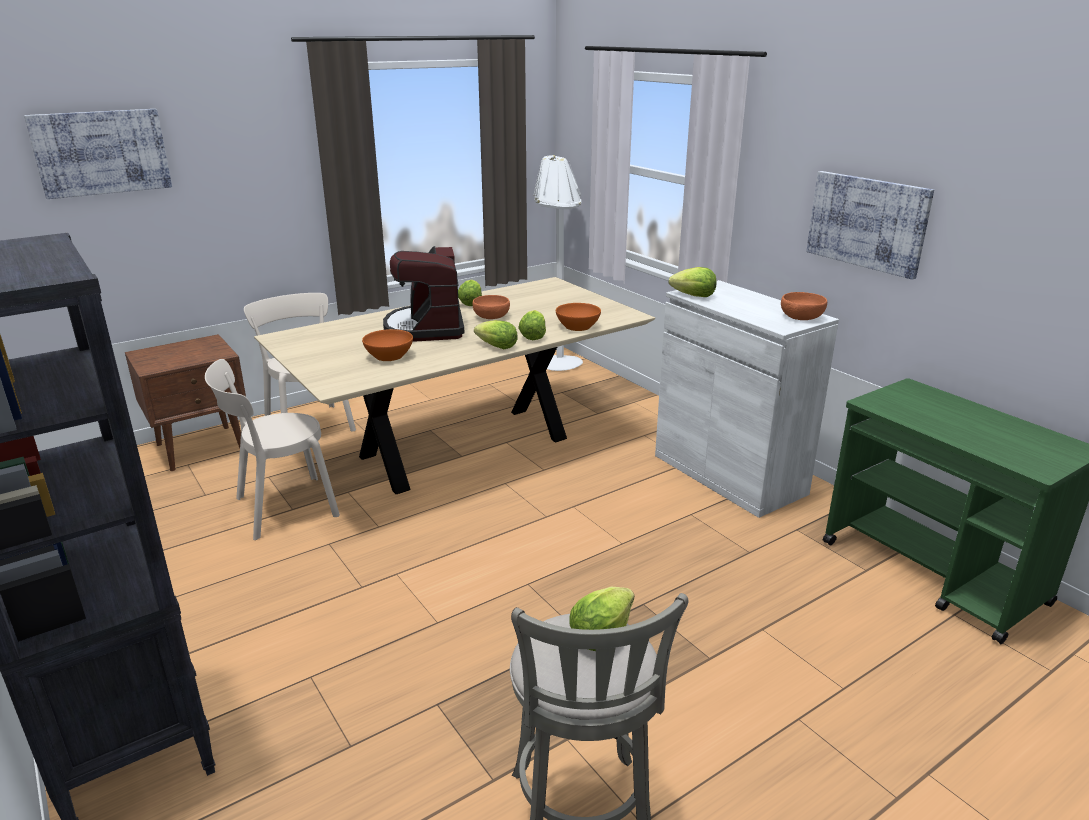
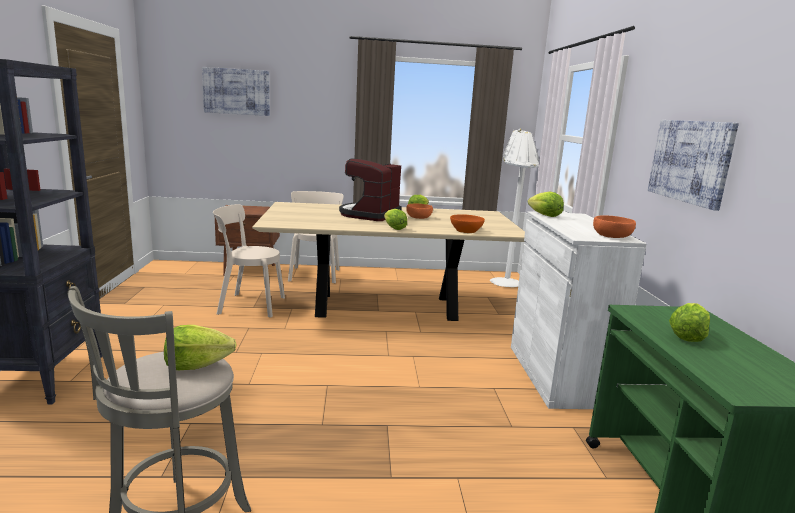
camera: 30 degrees right, 10 degrees down
orange bowl [362,329,413,361] -> none
lettuce [518,310,546,340] -> lettuce moved to [669,303,710,342]

